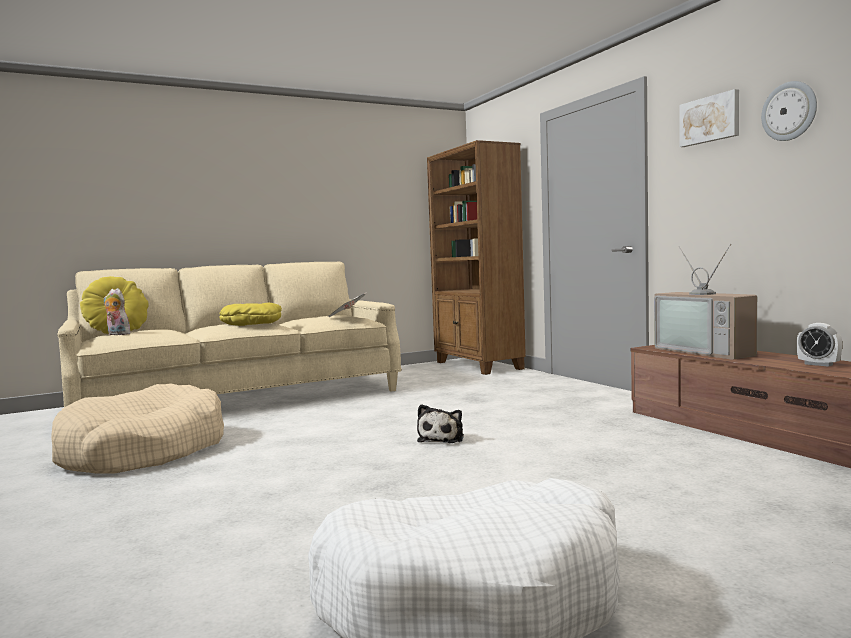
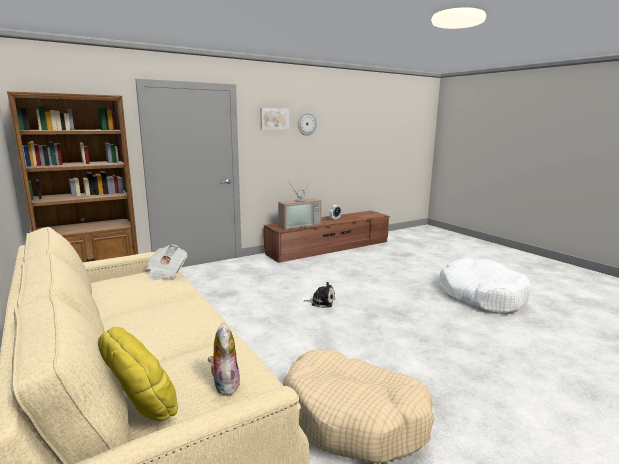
camera: 95 degrees left, 10 degrees up
plush toy [104,288,130,335] -> plush toy turned 150 degrees clockwise [208,323,240,395]
yellow pillow [219,303,282,326] -> none

